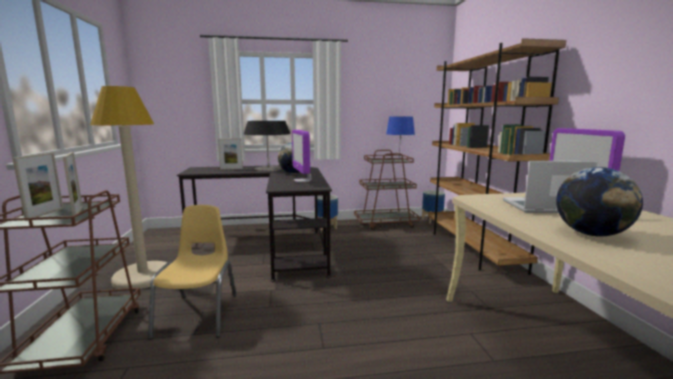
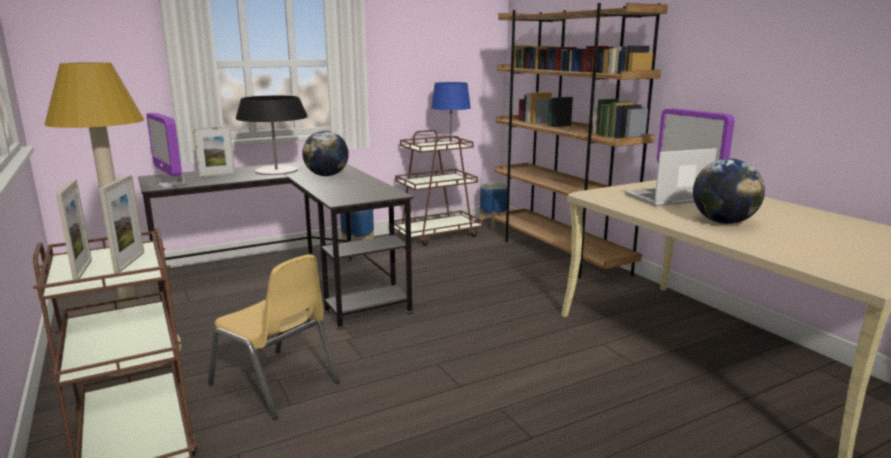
camera: 20 degrees left, 5 degrees up
picture frame [63,152,83,218] -> picture frame turned 45 degrees clockwise [99,175,144,274]
yellow chair [148,205,237,340] -> yellow chair turned 150 degrees clockwise [208,255,340,420]
monitor [292,130,311,182] -> monitor moved to [147,113,185,188]

